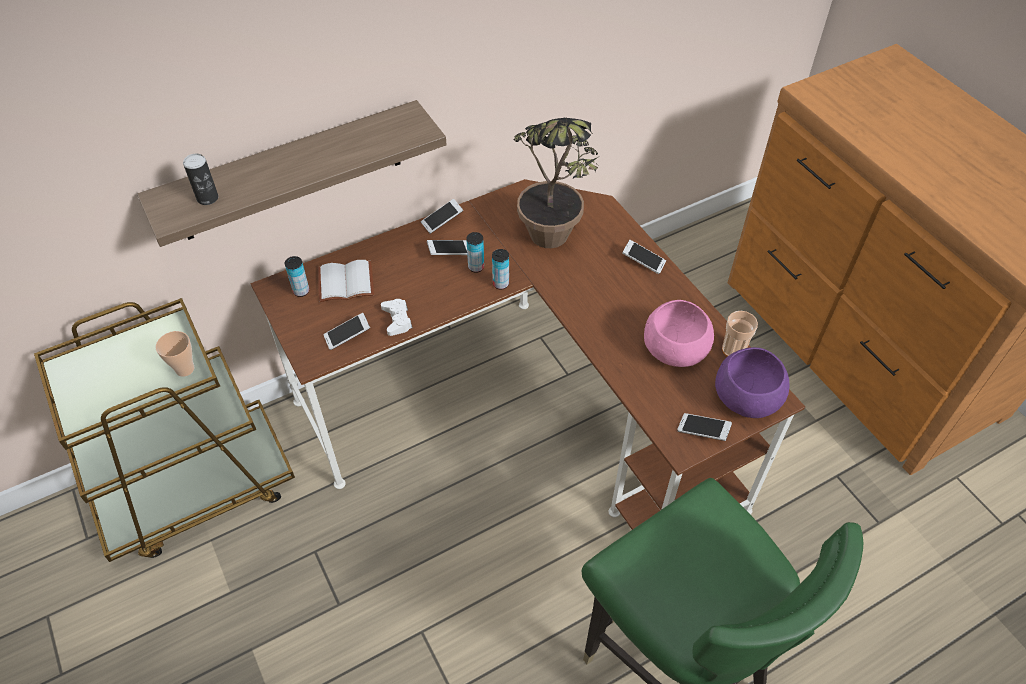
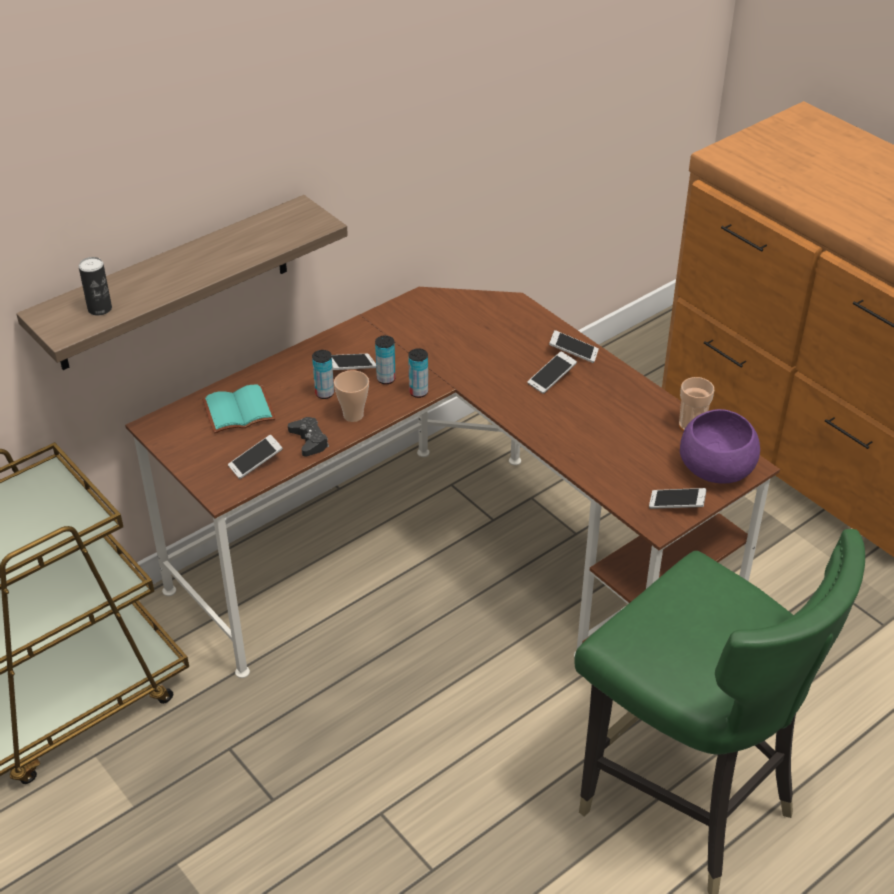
camera: 10 degrees left, 10 degrees down
cup [156,331,194,377] -> cup moved to [334,370,369,422]
can [285,256,309,297] -> can moved to [312,350,334,399]
white book [318,260,374,302] -> turquoise book [202,384,276,434]
white game controller [381,299,413,336] -> black game controller [288,417,329,457]
phone [421,199,463,234] -> phone moved to [528,351,577,394]
potted plant [514,118,599,248] -> none
pink bowl [644,300,714,367] -> none

